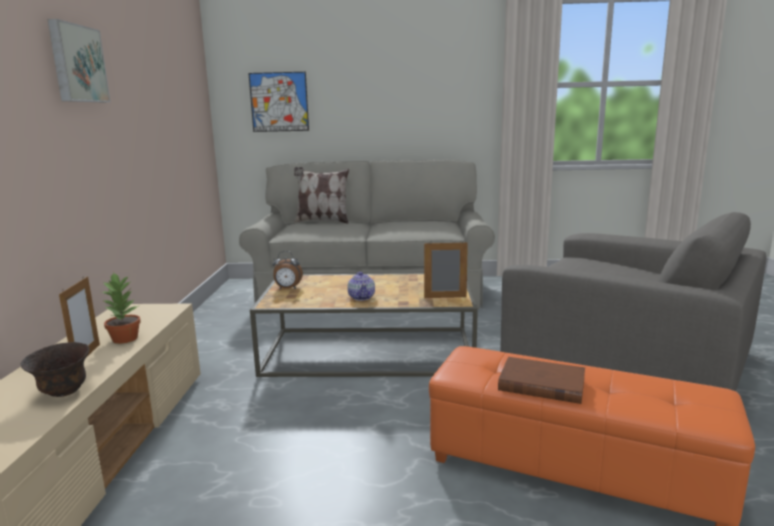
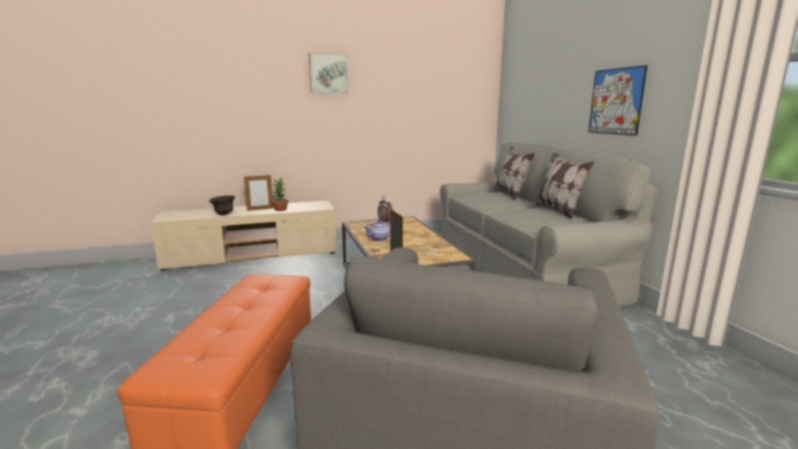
camera: 70 degrees right, 0 degrees up
picture [248,72,309,132] -> picture moved to [588,65,648,136]
brown book [498,357,585,404] -> none
none -> pillow [534,153,594,219]

